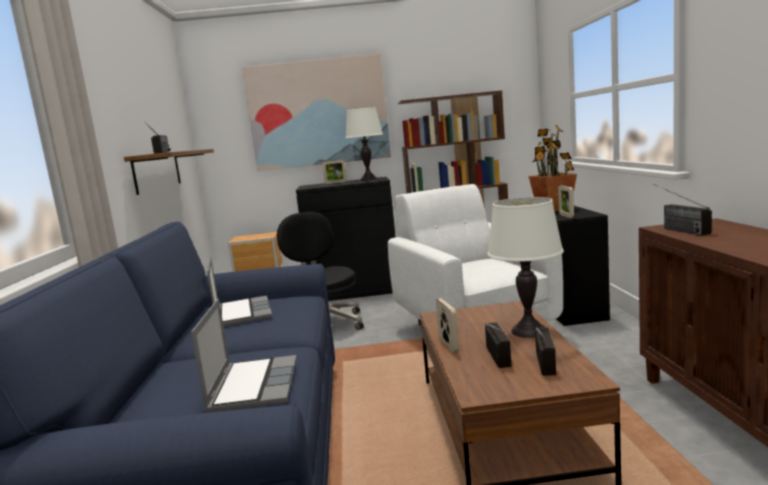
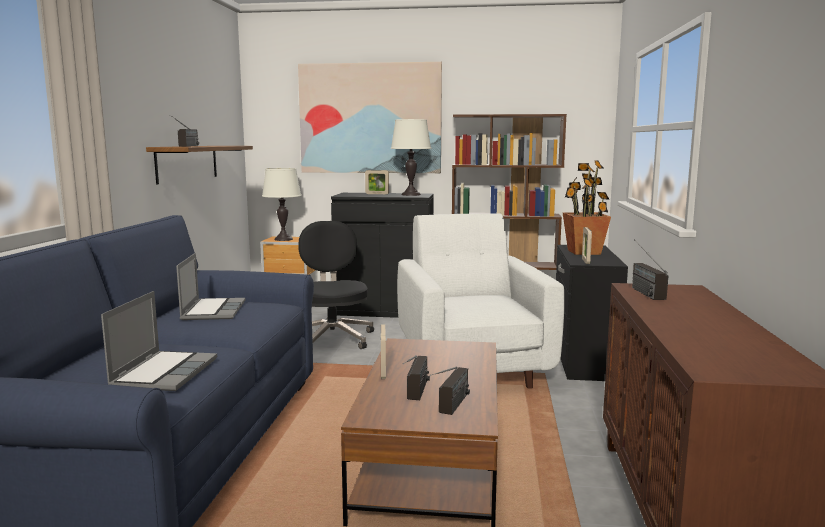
camera: 10 degrees right, 0 degrees up
white table lamp [487,197,564,338] -> white table lamp moved to [262,168,302,241]

